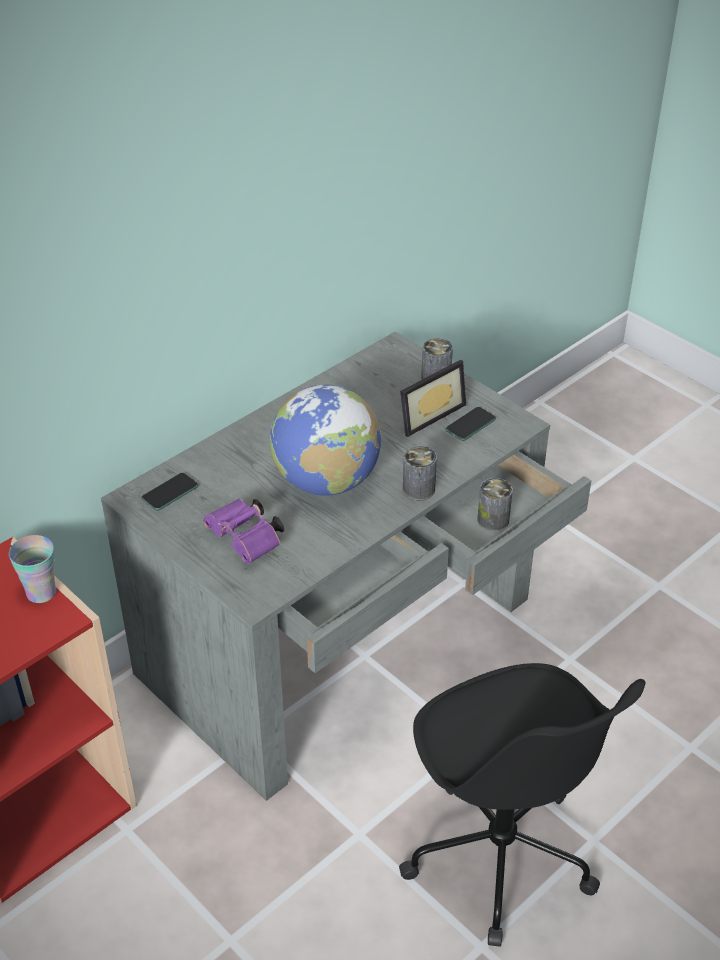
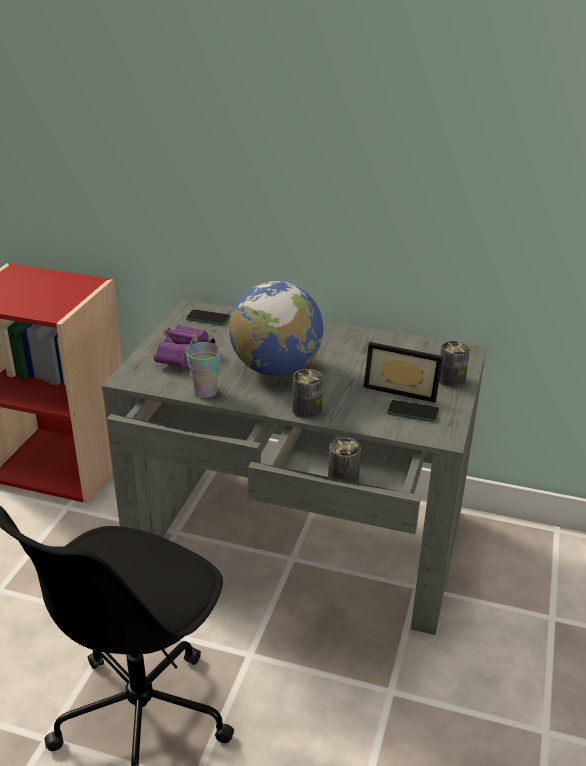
camera: 60 degrees right, 10 degrees down
cup [9,535,56,603] -> cup moved to [186,342,221,398]

